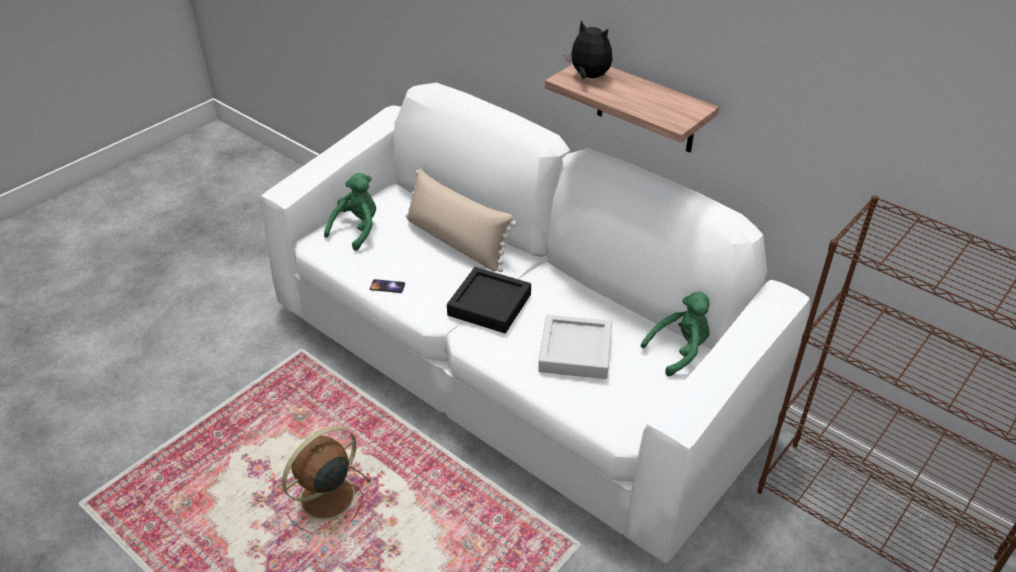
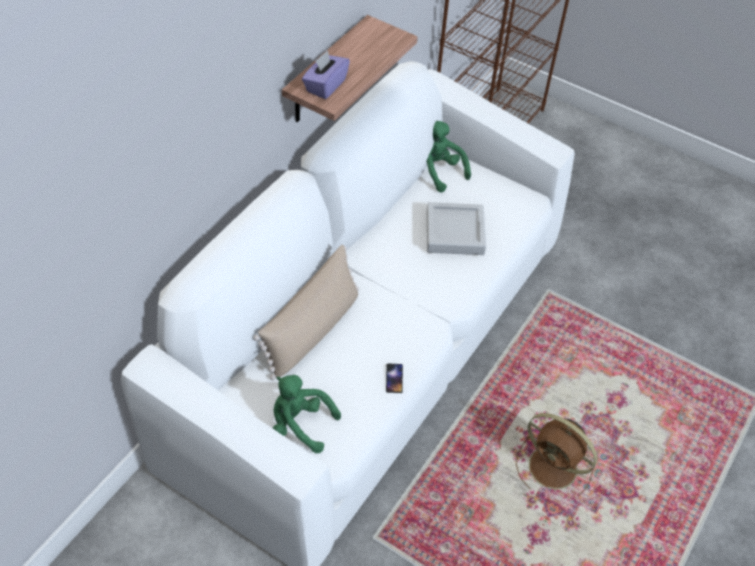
camera: 100 degrees left, 10 degrees up
black tray [447,267,531,333] -> none
plush toy [564,21,613,79] -> purple tissue box [302,50,350,99]

